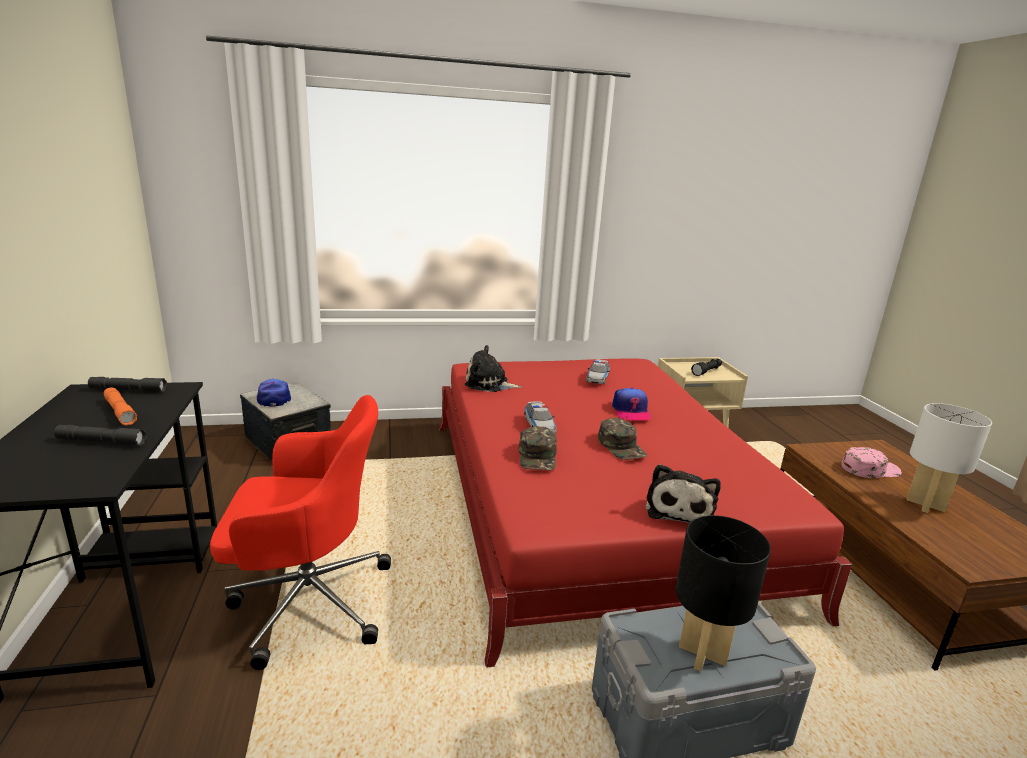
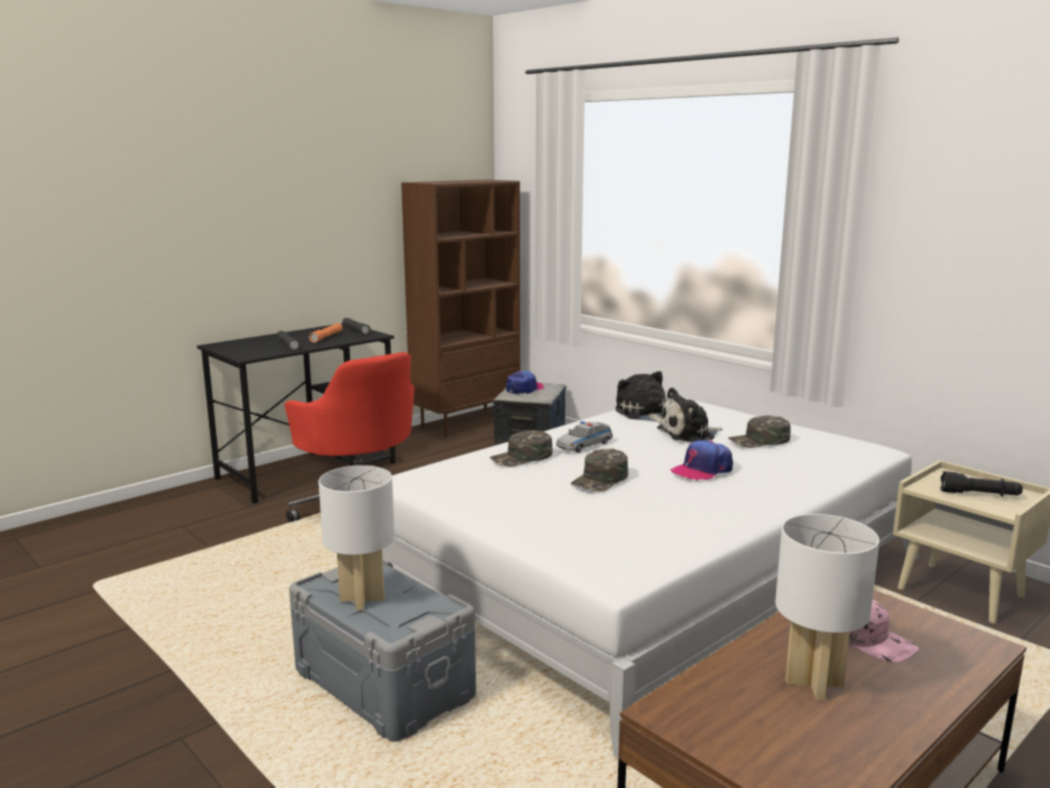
camera: 60 degrees right, 5 degrees down
red bed [439,358,852,668] -> white bed [382,396,919,759]
toy car [586,359,610,384] -> green cap [728,415,790,448]
plush toy [646,464,721,523] -> plush toy moved to [657,387,723,442]
black table lamp [676,515,771,671] -> white table lamp [318,465,395,611]
none -> brown bookcase [401,180,520,437]

